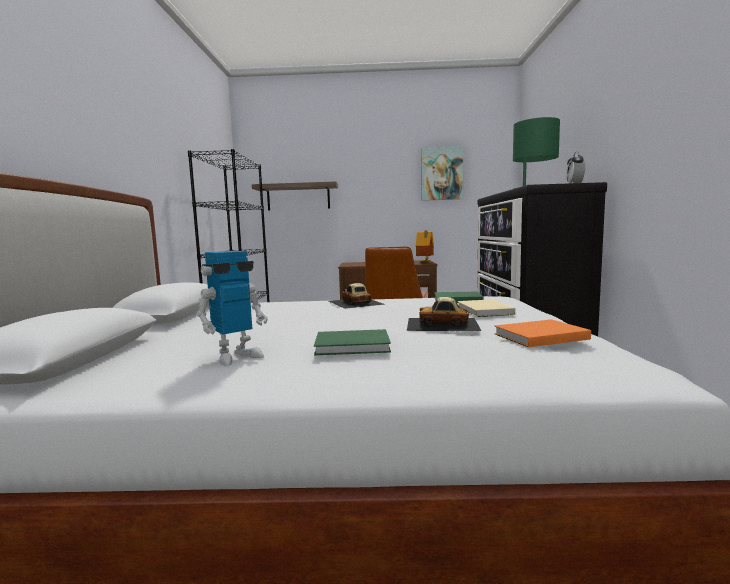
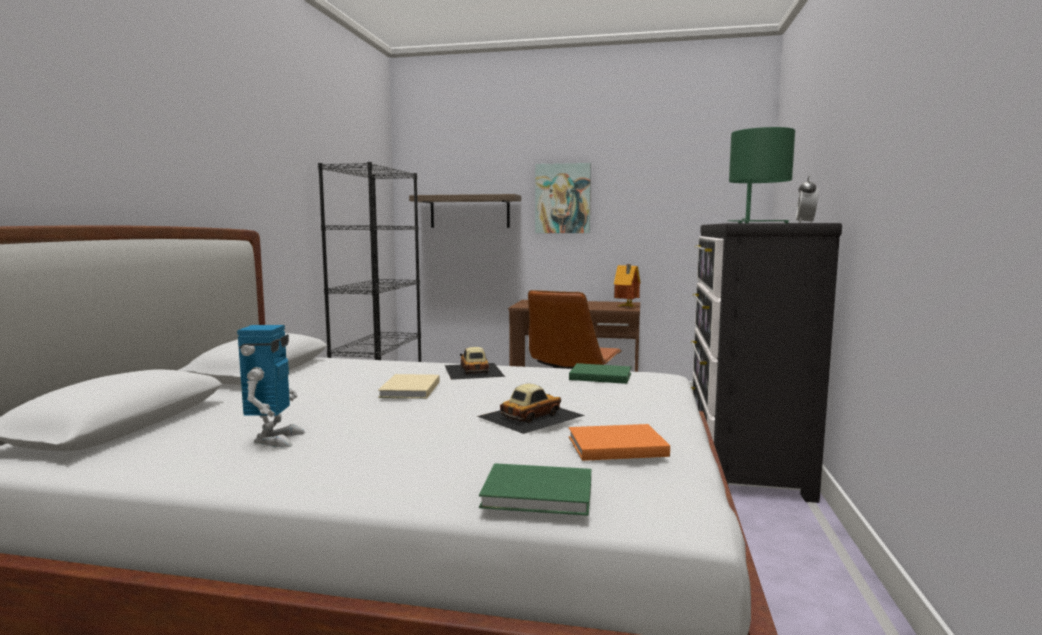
camera: 10 degrees right, 0 degrees up
toy robot [196,251,267,366] -> toy robot turned 60 degrees counterclockwise [237,325,306,447]
green book [314,329,391,355] -> green book moved to [479,463,591,516]
toy car [407,297,481,331] -> toy car turned 120 degrees clockwise [477,384,585,434]
picture [421,146,463,201] -> picture moved to [535,163,591,233]
beige book [457,299,516,317] -> beige book moved to [378,374,440,399]

